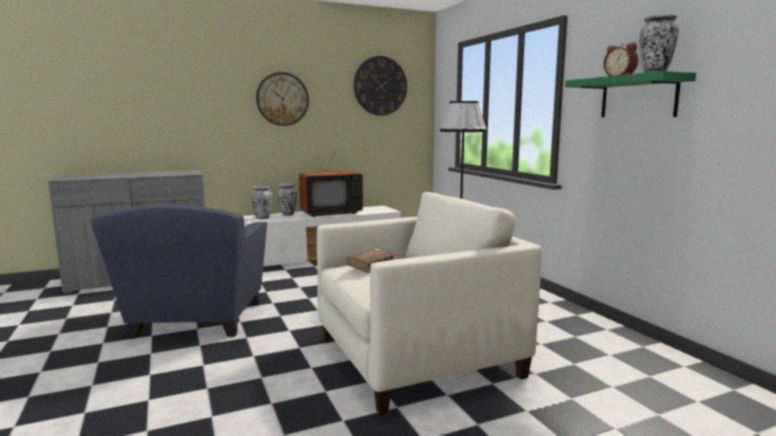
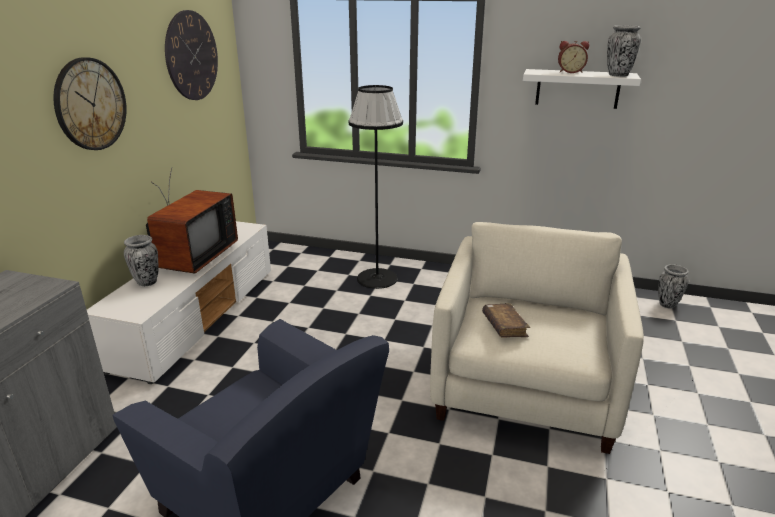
camera: 50 degrees left, 15 degrees up
vase [251,186,272,219] -> vase moved to [658,264,689,308]
green shelf [565,71,696,117] -> white shelf [523,69,641,109]

